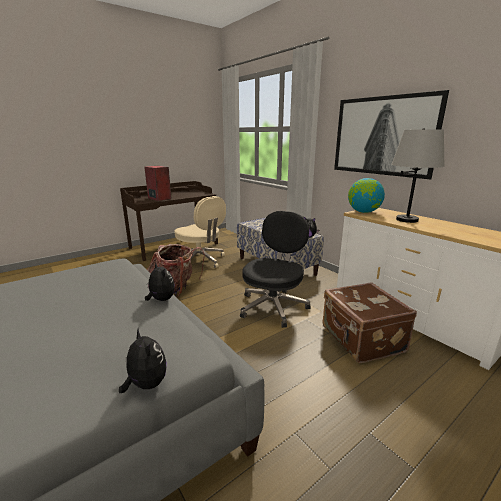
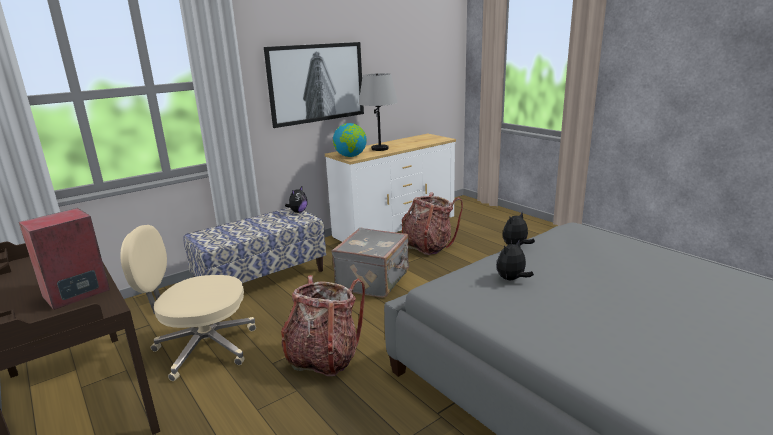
camera: 90 degrees left, 0 degrees up
plush toy [119,329,167,393] -> plush toy moved to [497,240,534,280]
beige office chair [174,196,226,268] -> beige office chair turned 135 degrees counterclockwise [120,225,256,381]
black office chair [240,211,311,328] -> grey suitcase [332,228,409,298]
brown suitcase [323,282,417,363] -> backpack [401,192,463,255]

